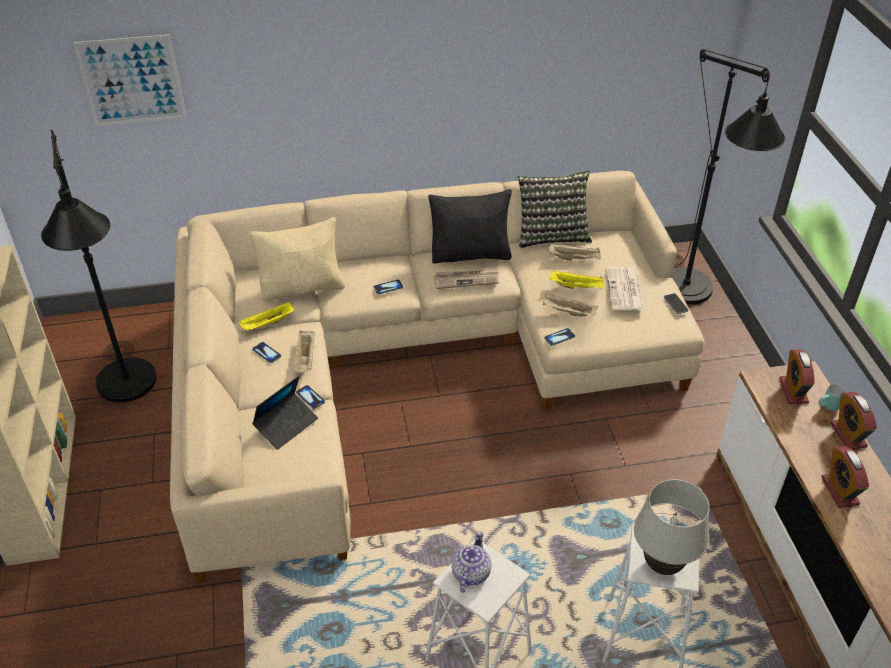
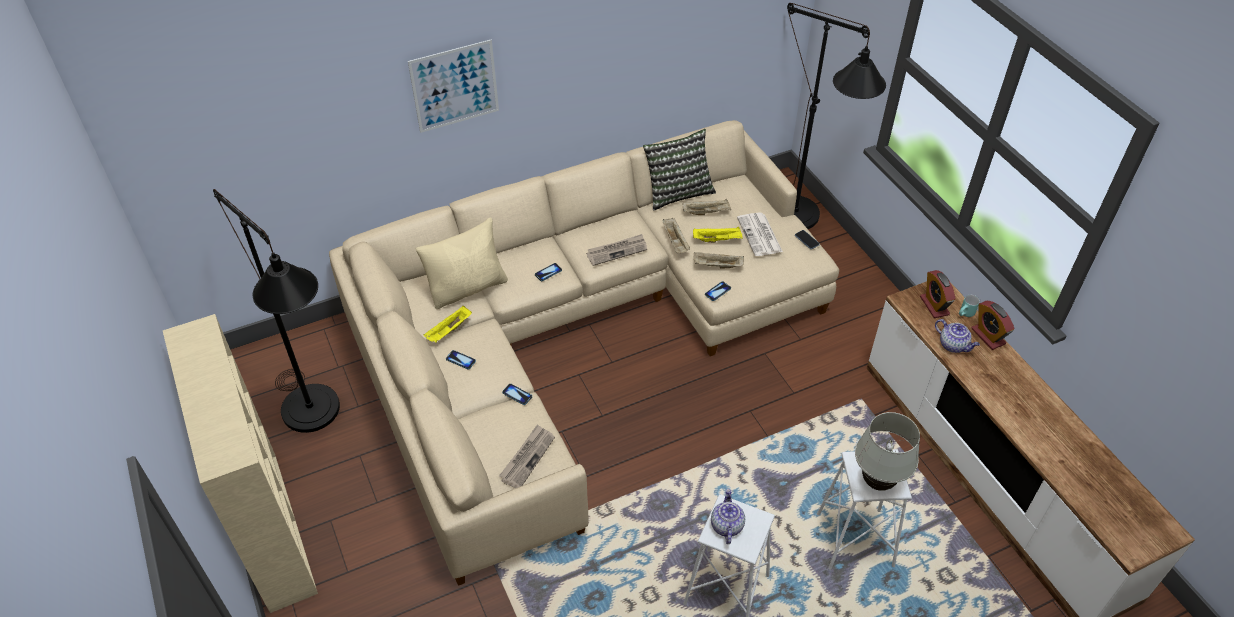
camera: 15 degrees left, 5 degrees up
picture [73,34,187,126] -> picture moved to [408,40,499,133]
laptop [252,376,318,450] -> none
beige tray [293,331,315,373] -> beige tray moved to [662,218,690,253]
black pillow [428,189,512,263] -> none
alarm clock [822,446,869,508] -> none
none -> newspaper [499,424,555,488]
none -> teapot [935,319,980,353]

